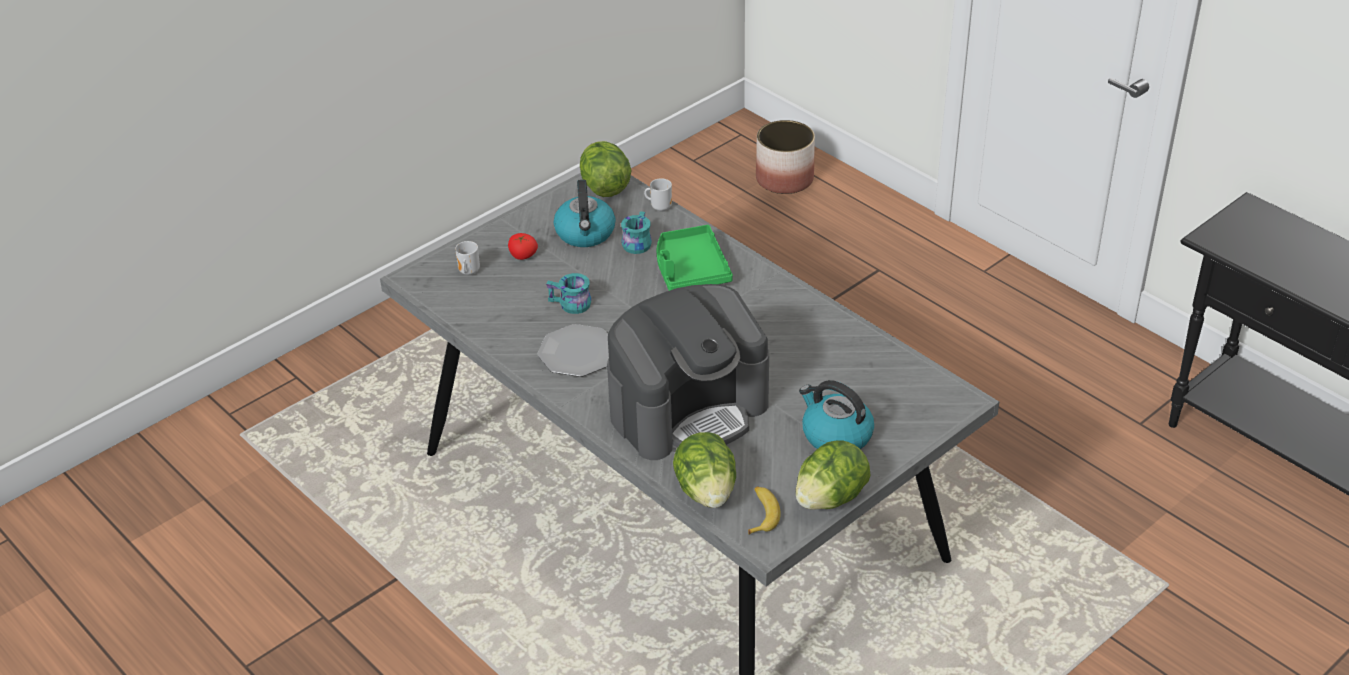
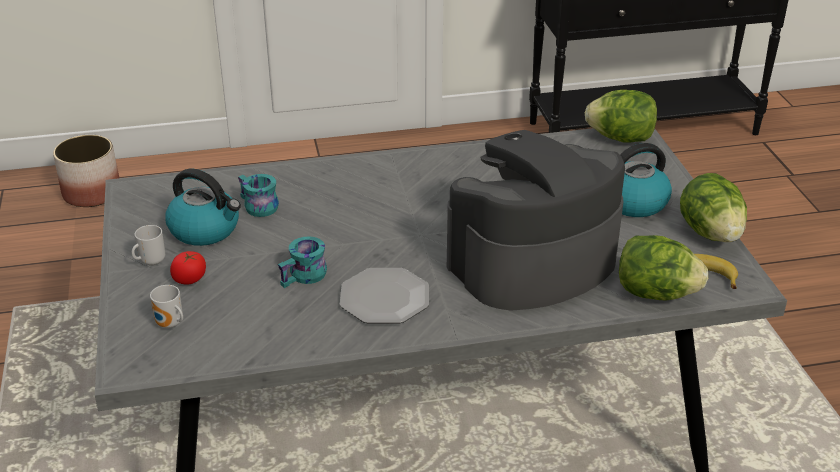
camera: 60 degrees left, 5 degrees down
lettuce [580,141,632,197] -> lettuce moved to [585,90,657,142]
coffee machine [607,284,769,460] -> coffee machine turned 120 degrees counterclockwise [447,130,625,311]
mug [644,178,672,212] -> mug moved to [132,225,165,266]
green tray [657,225,733,291] -> none

